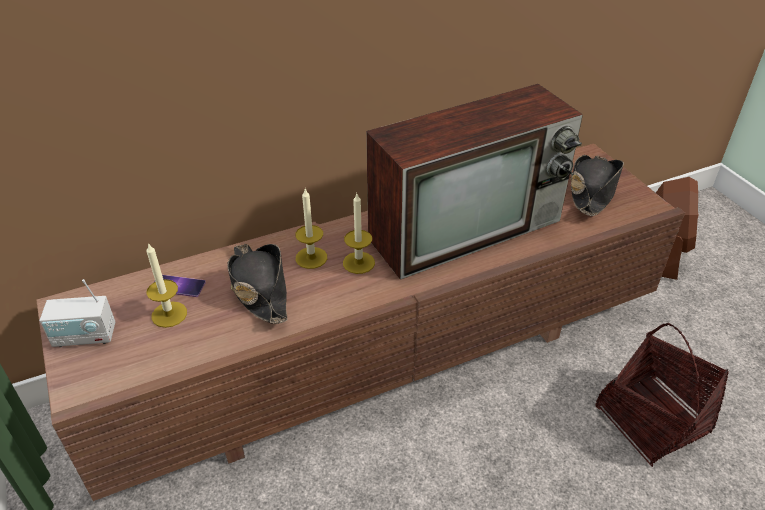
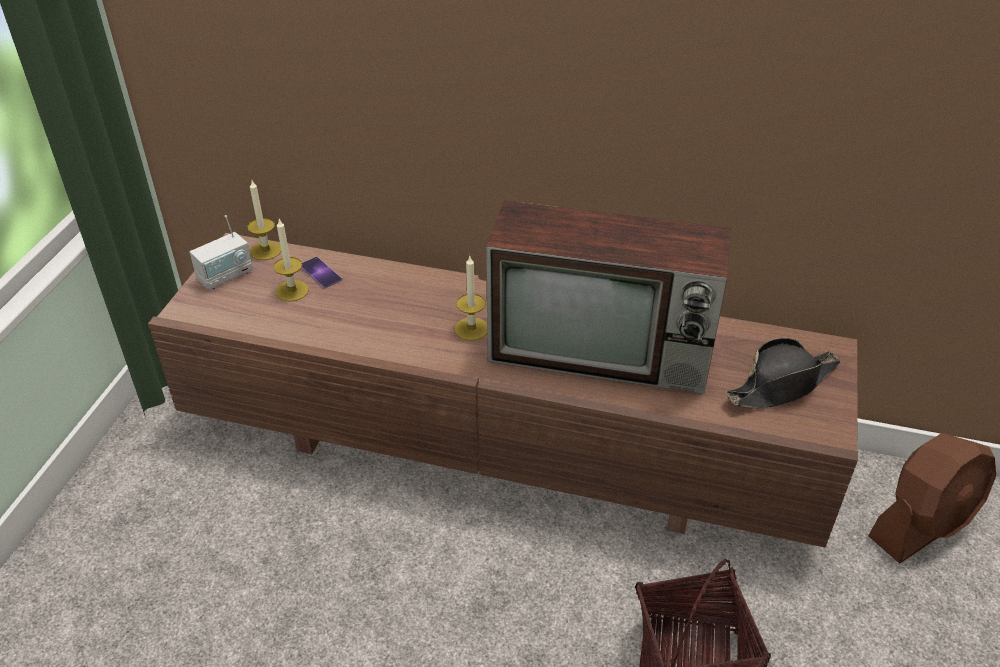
camera: 40 degrees right, 0 degrees up
radio [40,279,115,347] -> radio turned 75 degrees counterclockwise [190,215,253,290]
black hat [227,244,288,324] -> none
candle [295,189,327,269] -> candle moved to [247,180,281,260]

